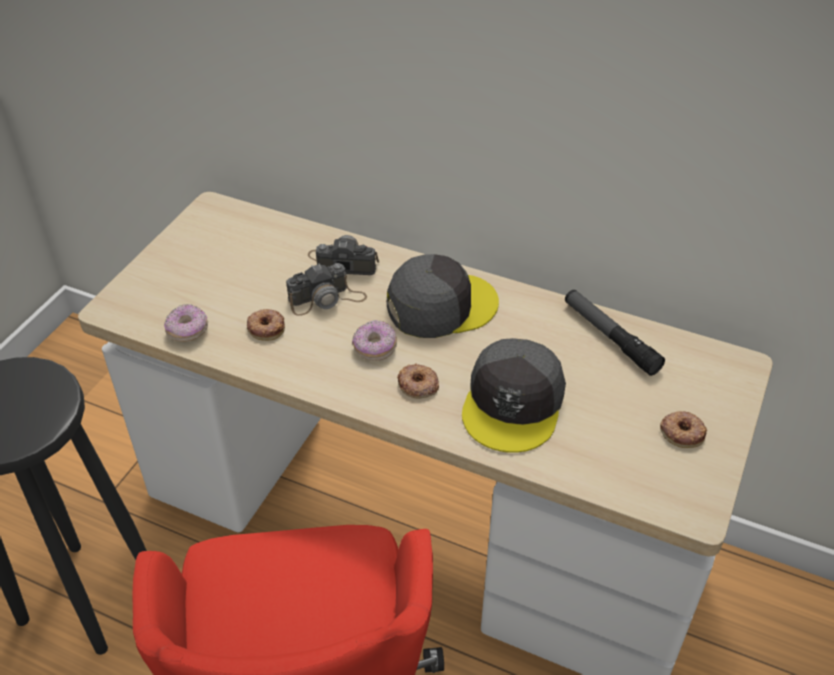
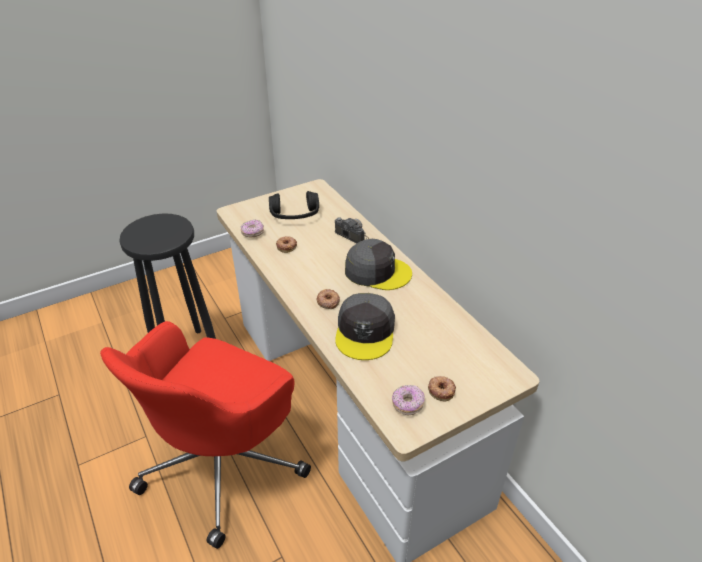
camera: 35 degrees right, 5 degrees down
camera [286,263,367,316] -> none
donut [352,320,397,361] -> donut moved to [392,385,425,415]
grey cap [462,338,566,453] -> grey cap turned 45 degrees counterclockwise [335,293,395,360]
flashlight [565,290,665,376] -> none
none -> black headphones [269,191,319,219]

